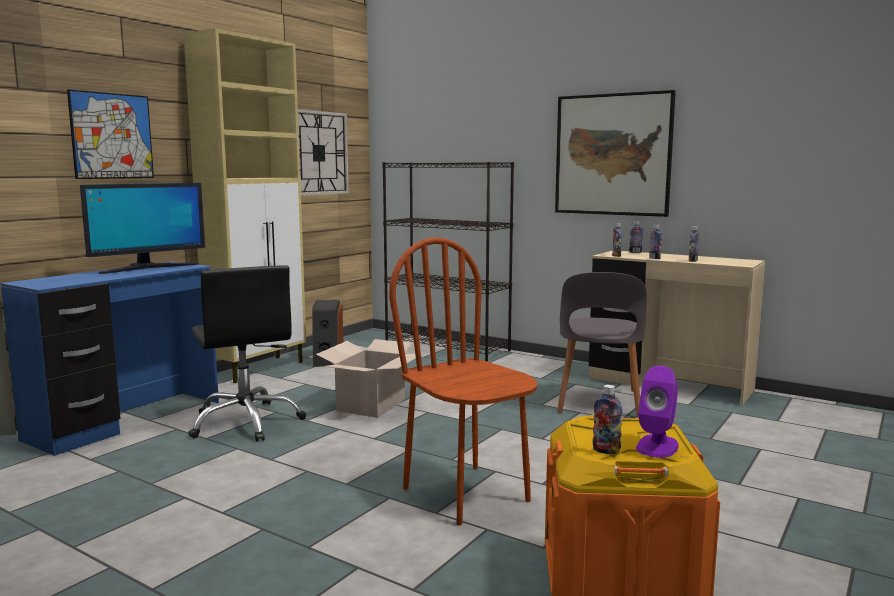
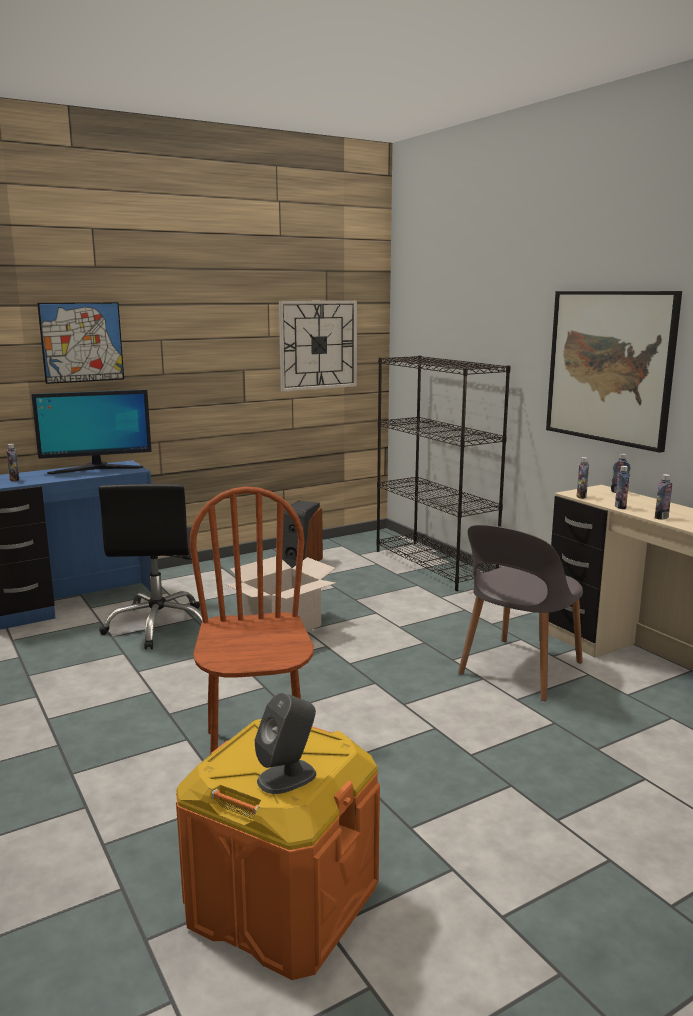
camera: 25 degrees right, 5 degrees up
beige cabinet [184,28,306,383] -> none
bottle [592,385,623,454] -> bottle moved to [6,444,20,482]
purple speaker [636,366,679,458] -> grey speaker [255,693,316,794]

